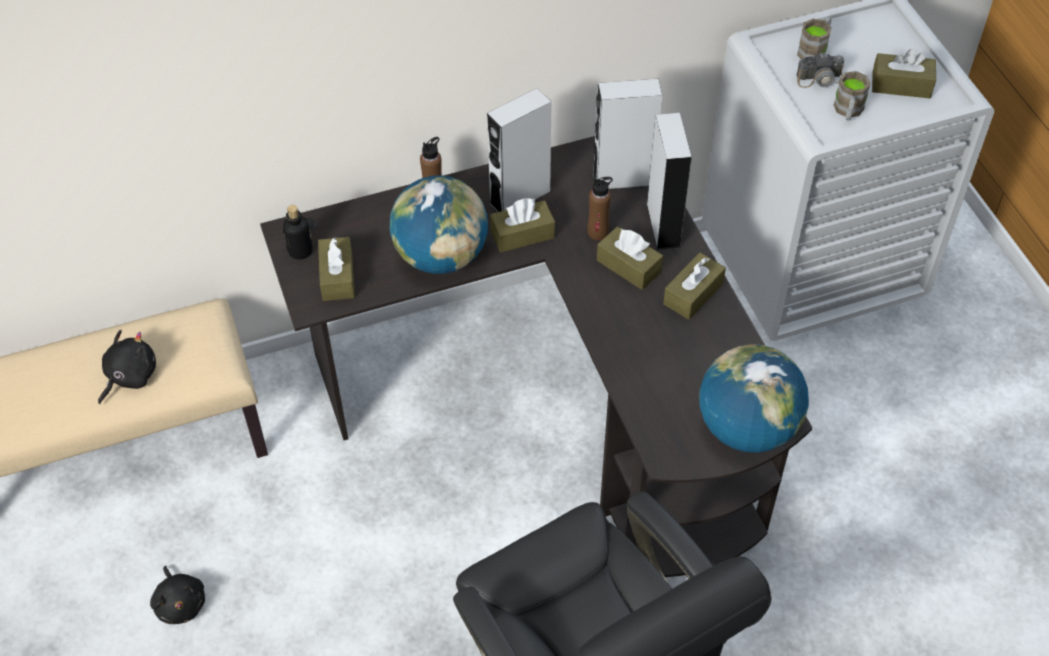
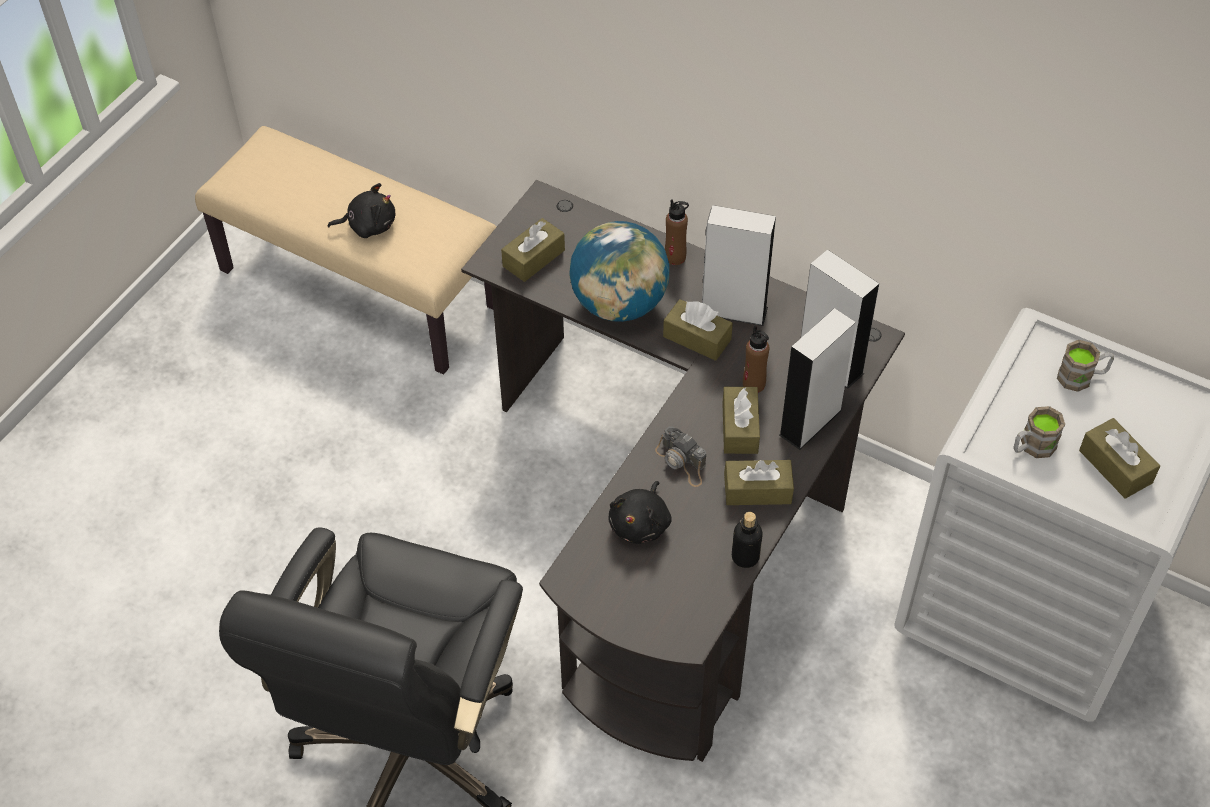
camera: 50 degrees right, 0 degrees up
black plush toy [150,566,205,624] -> black plush toy moved to [608,481,672,544]
bottle [283,205,313,260] -> bottle moved to [732,512,763,568]
globe [700,344,809,453] -> none
camera [796,53,844,88] -> camera moved to [655,426,706,487]

